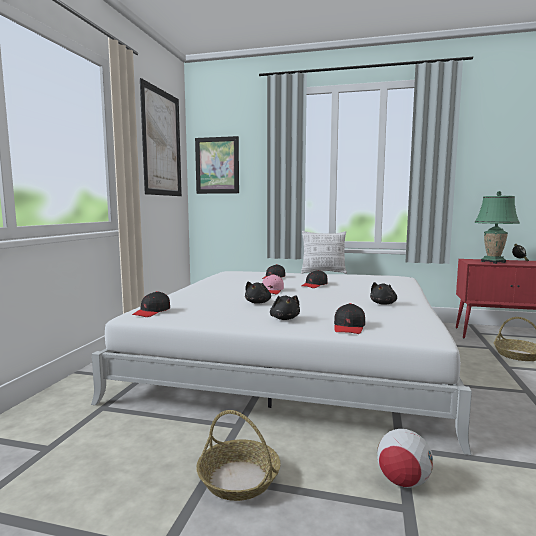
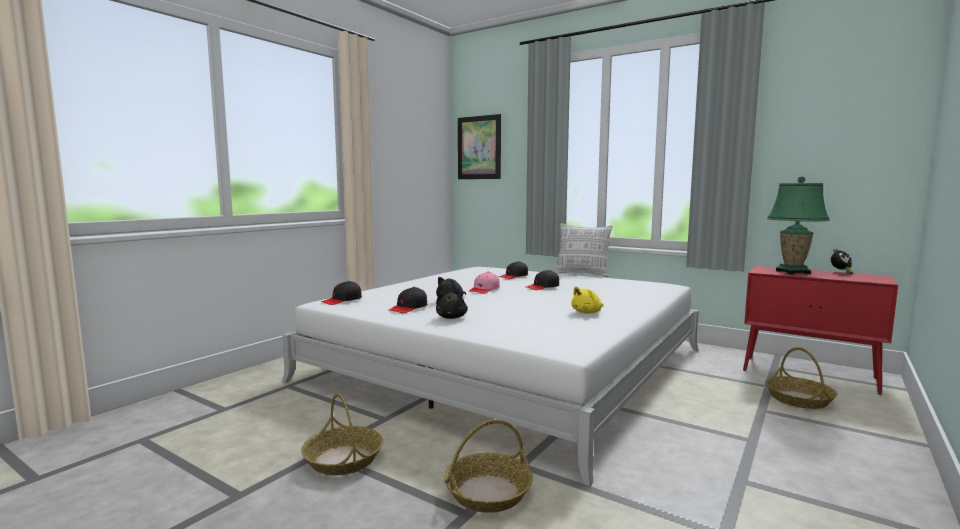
camera: 20 degrees right, 0 degrees up
picture [140,78,182,196] -> none
black cap [334,303,365,334] -> black cap moved to [389,287,427,313]
black plush toy [370,282,397,305] -> yellow plush toy [571,286,603,313]
football [377,429,433,488] -> basket [444,419,533,513]

